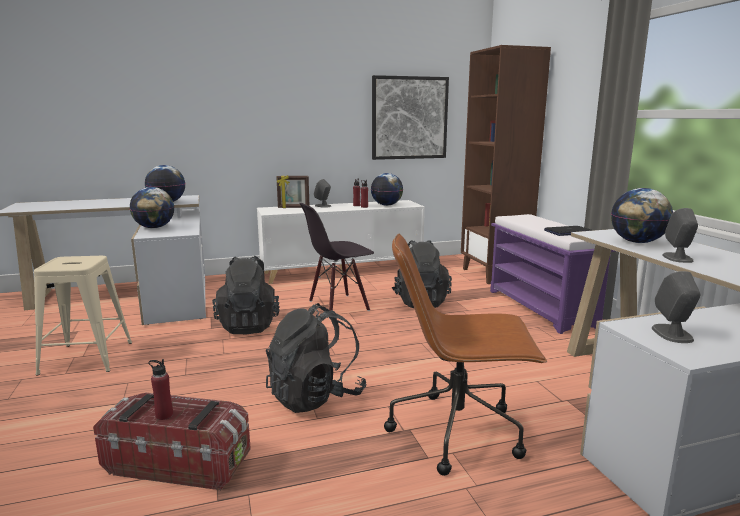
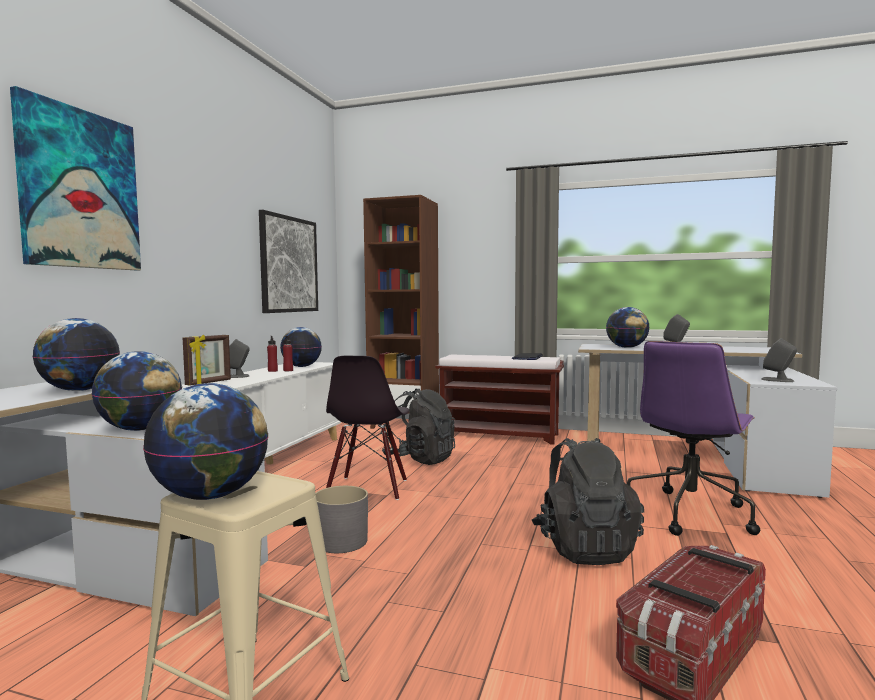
camera: 55 degrees left, 10 degrees down
red bottle [148,359,173,420] -> none
black backpack [212,256,280,334] -> grey planter [315,486,368,553]
brown office chair [384,234,547,476] -> purple office chair [627,341,760,536]
purple bench [490,214,615,334] -> brown bench [435,355,564,445]
none -> picture [10,86,141,270]
none -> globe [143,383,268,500]

